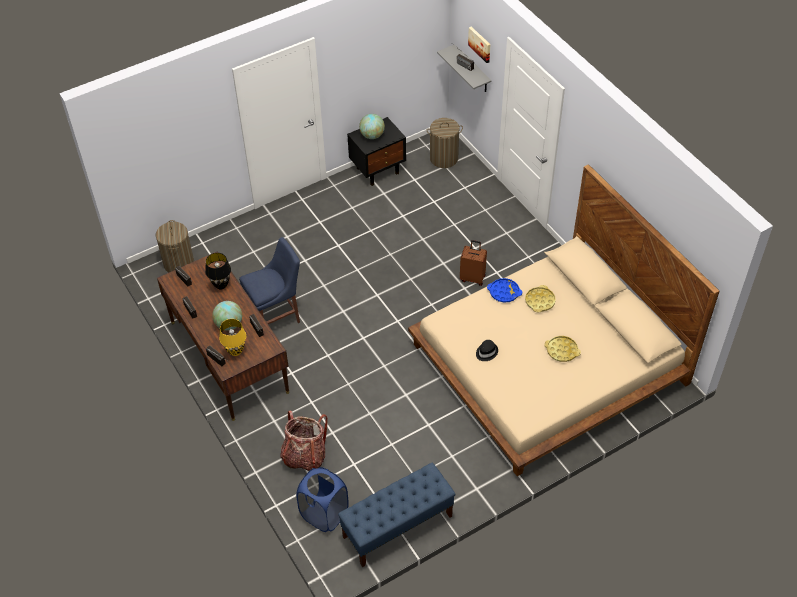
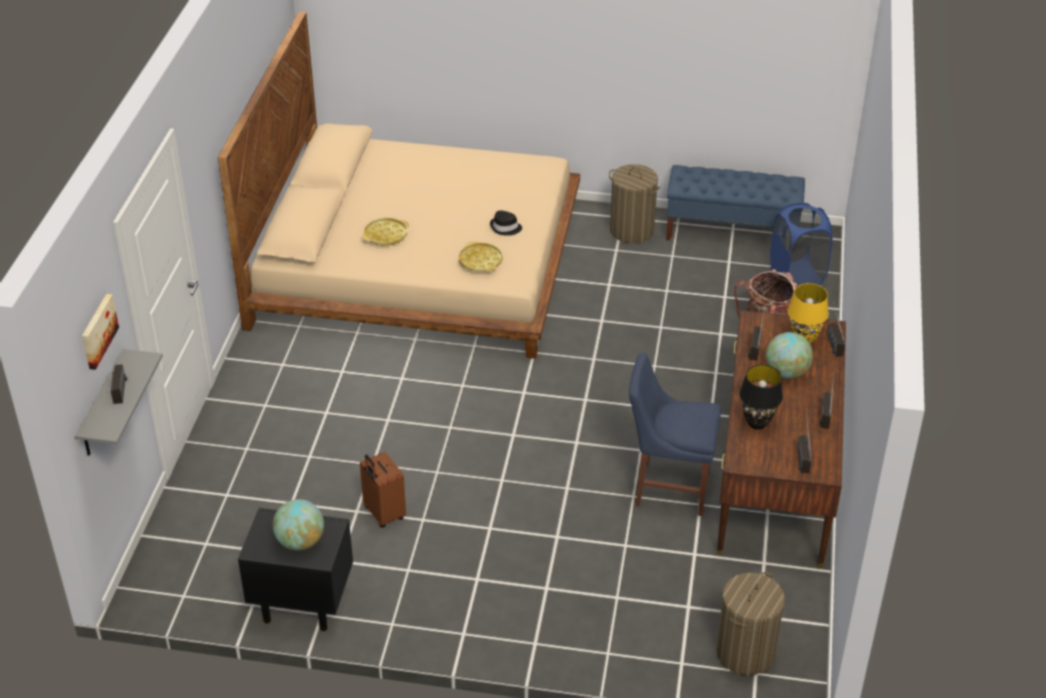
camera: 140 degrees left, 10 degrees down
laundry basket [427,118,463,168] -> laundry basket moved to [609,164,660,243]
brown suitcase [460,240,487,286] -> brown suitcase moved to [360,452,406,528]
blue tray [487,278,522,303] -> none
yellow tray [544,336,581,362] -> yellow tray moved to [459,241,503,272]

